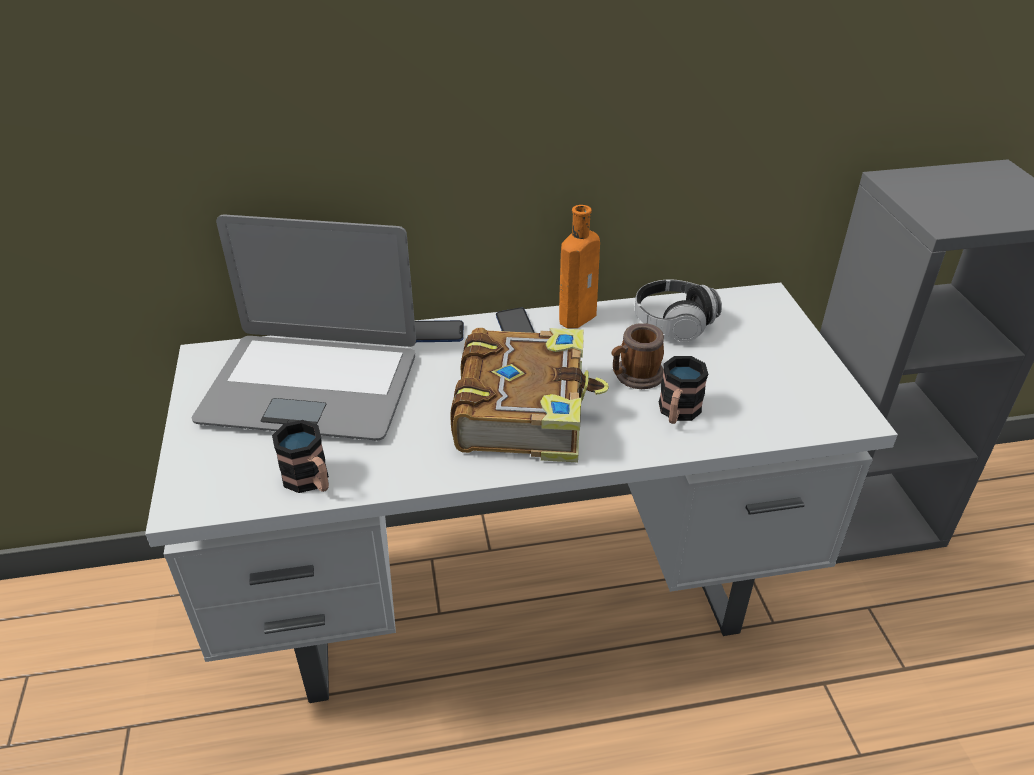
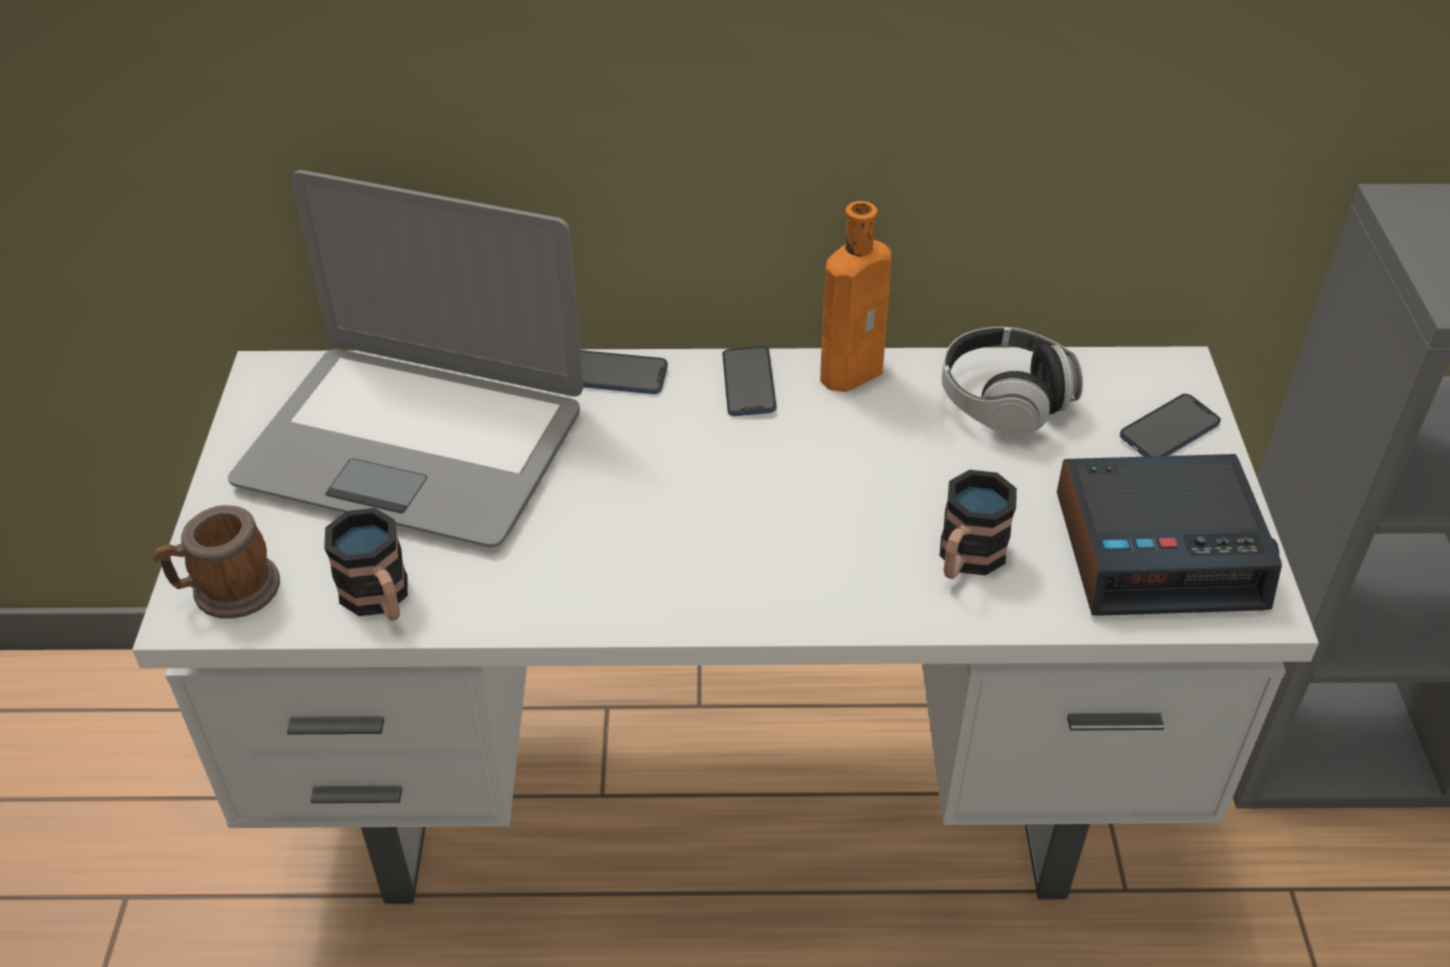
camera: 10 degrees right, 5 degrees up
book [450,328,609,463] -> none
mug [612,323,664,389] -> mug moved to [153,505,280,619]
none -> alarm clock [1057,454,1282,616]
none -> phone [1120,394,1221,457]

